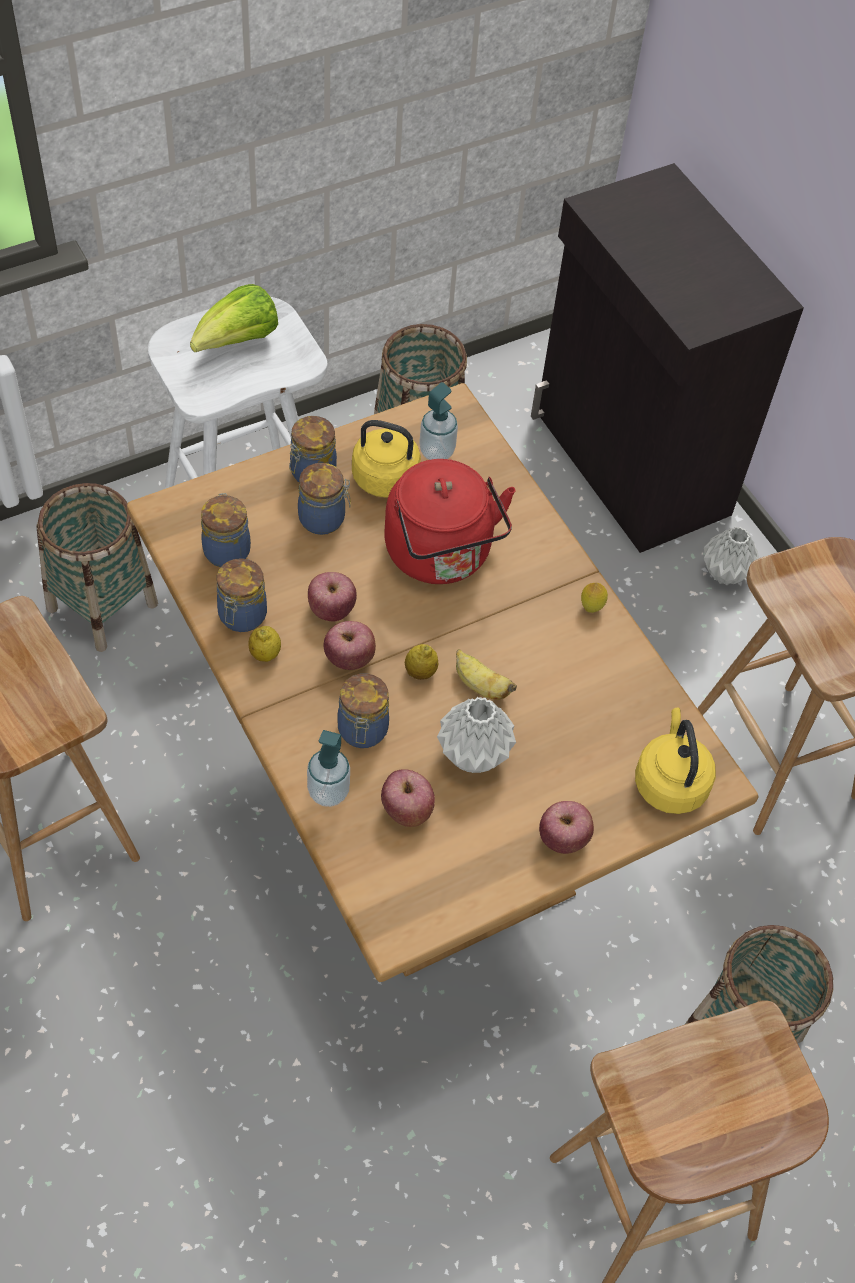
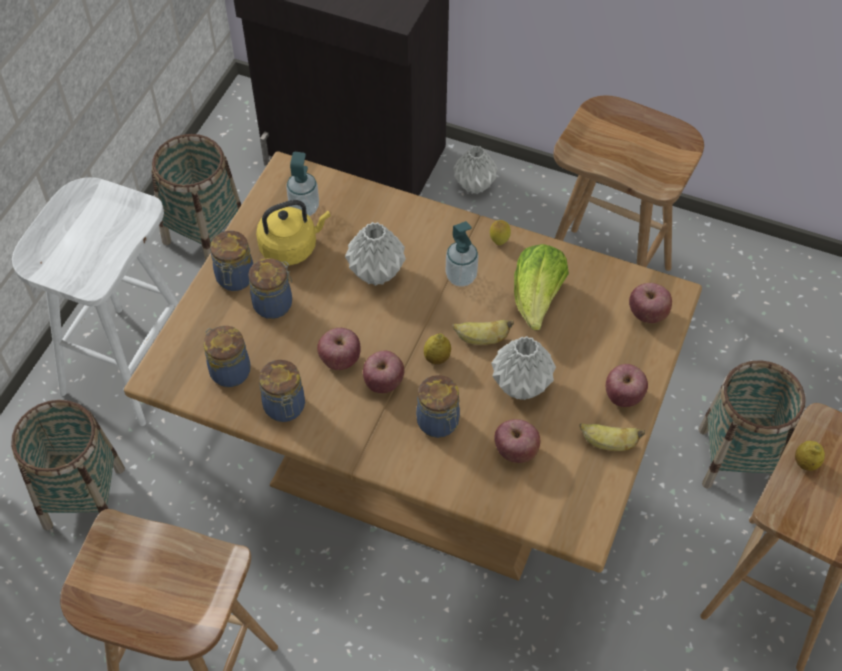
camera: 35 degrees left, 0 degrees up
lettuce [190,284,278,352] -> lettuce moved to [514,244,569,330]
lemon [248,626,281,662] -> lemon moved to [795,441,825,471]
soap dispenser [307,730,350,807] -> soap dispenser moved to [446,221,479,287]
red kettle [384,459,516,584] -> grey vase [345,222,406,286]
yellow kettle [635,707,716,814] -> apple [629,283,672,323]
none -> banana [580,423,645,451]

